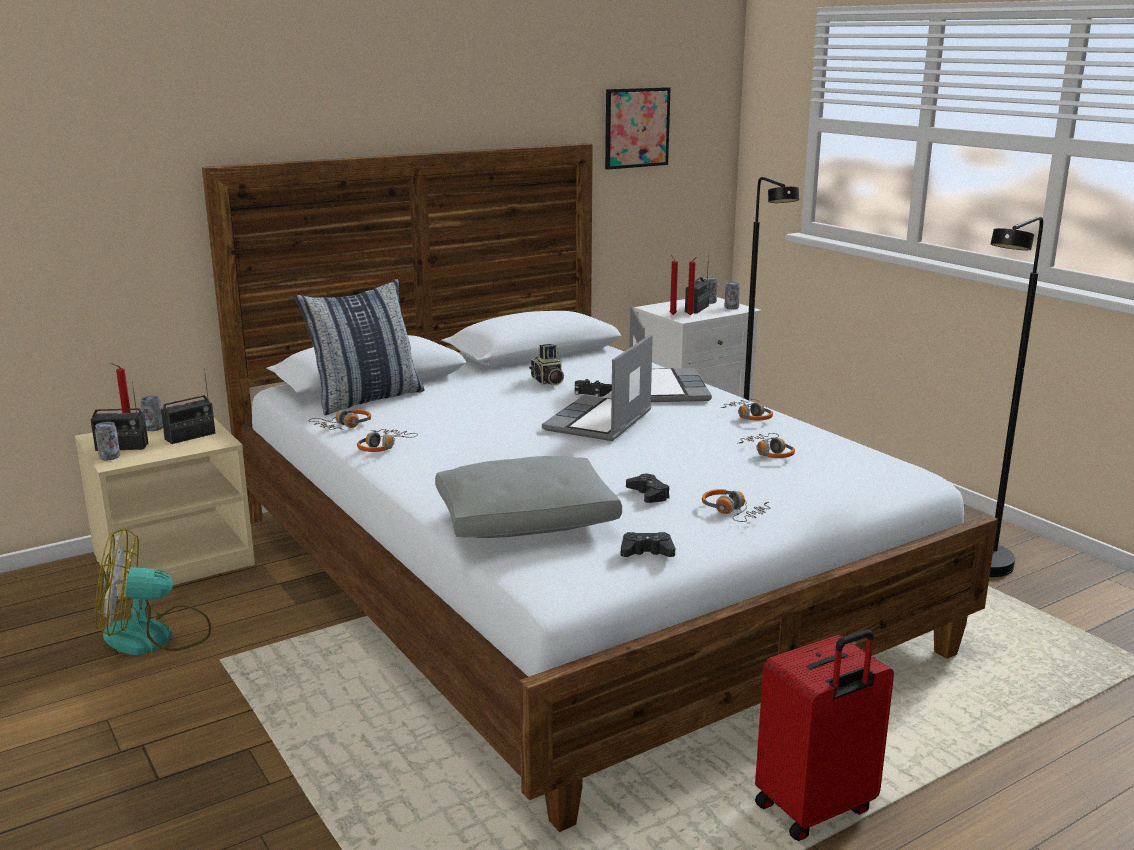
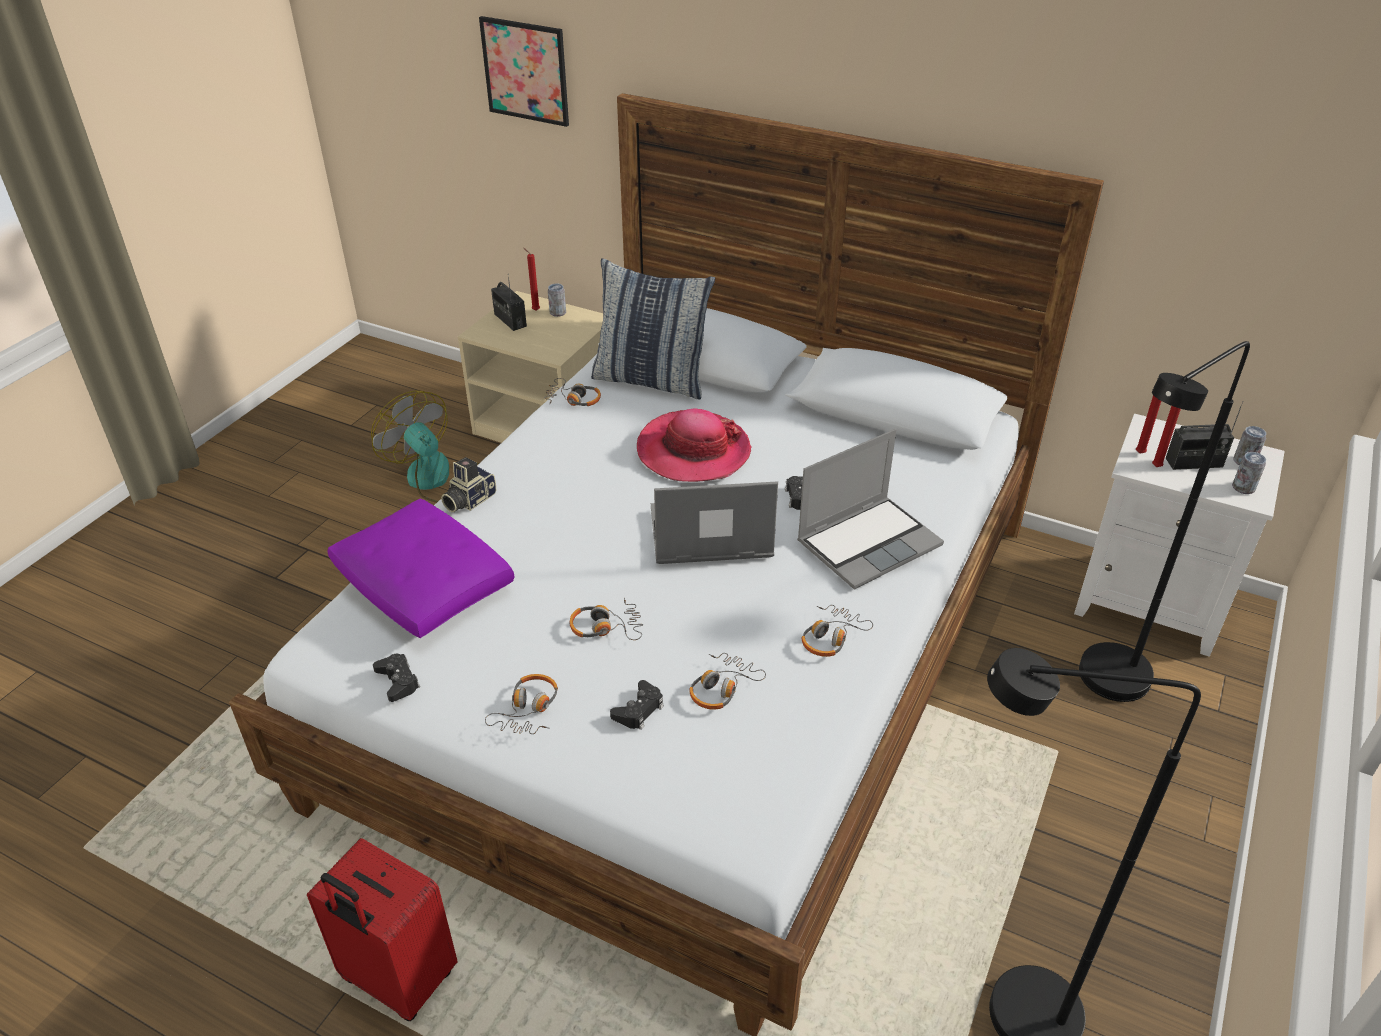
camera: 60 degrees right, 20 degrees up
can [95,422,120,460] -> none
radio [161,368,216,444] -> none
headphones [357,429,418,452] -> headphones moved to [570,598,643,640]
grey pillow [435,456,622,538] -> purple pillow [327,499,514,638]
camera [529,344,564,385] -> camera moved to [441,457,496,512]
picture [605,87,671,170] -> picture moved to [479,16,569,127]
black game controller [626,474,670,503] -> black game controller moved to [610,680,664,730]
none -> hat [637,409,752,482]

